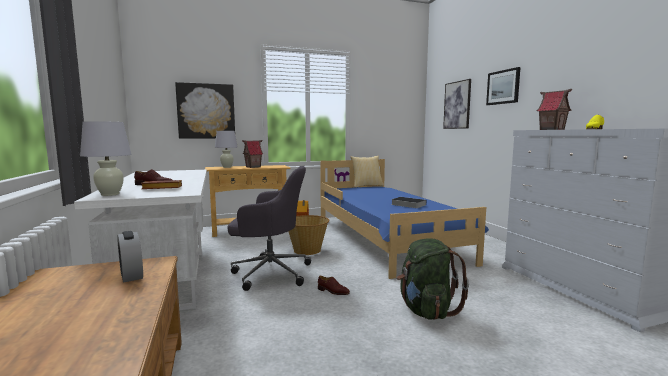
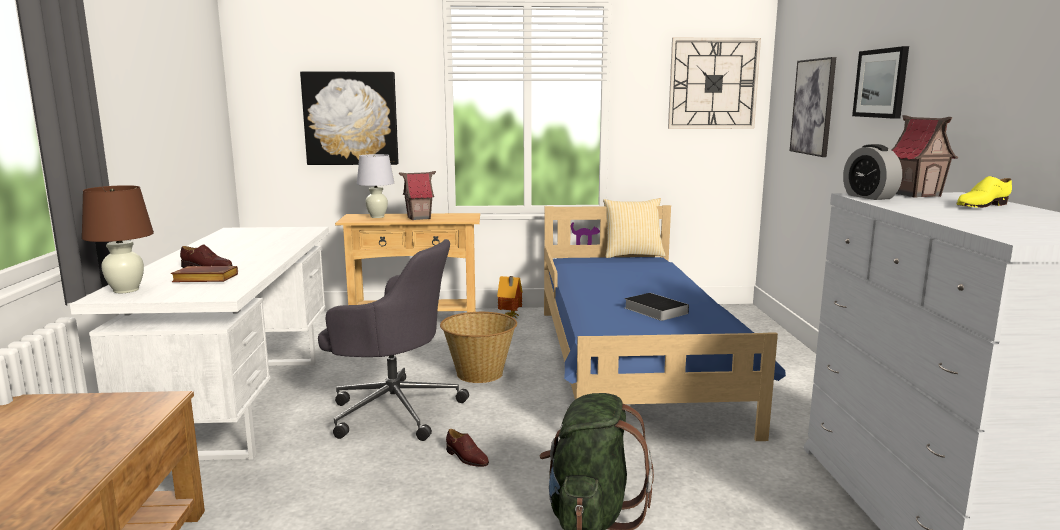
camera: 15 degrees right, 5 degrees up
white table lamp [80,121,132,196] -> brown table lamp [82,185,154,293]
alarm clock [117,231,143,283] -> alarm clock moved to [843,144,902,200]
none -> wall clock [668,38,761,129]

